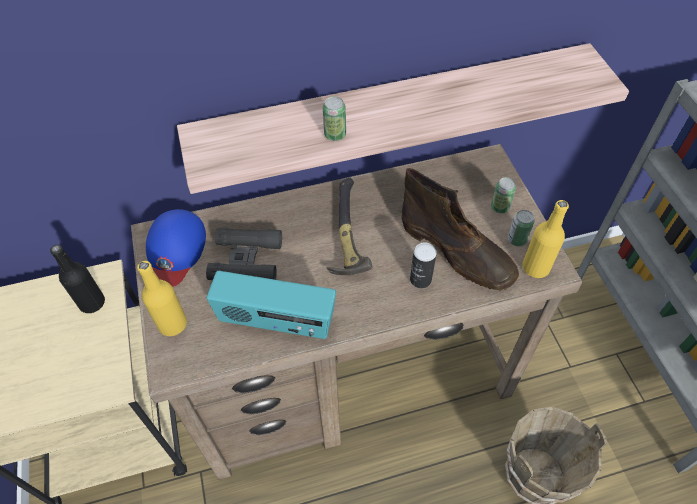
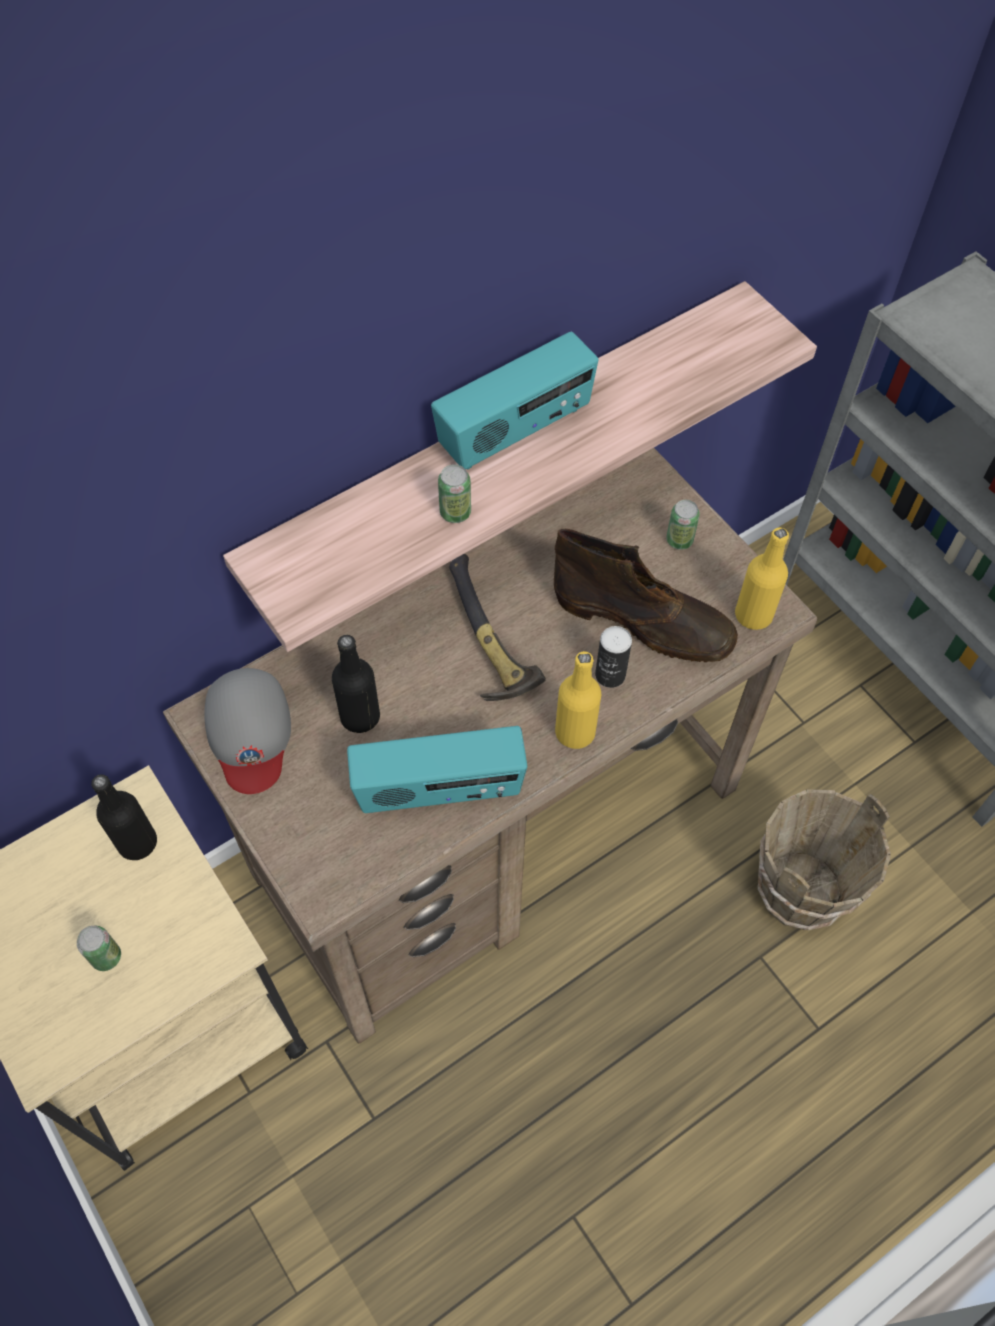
camera: 20 degrees left, 5 degrees up
yellow bottle [137,261,187,336] -> yellow bottle moved to [555,651,601,749]
blue cap [146,209,206,287] -> grey cap [204,668,291,794]
black binoculars [206,228,282,281] -> black bottle [332,635,380,733]
can [508,210,535,246] -> can moved to [77,925,121,971]
none -> radio [431,332,598,469]

